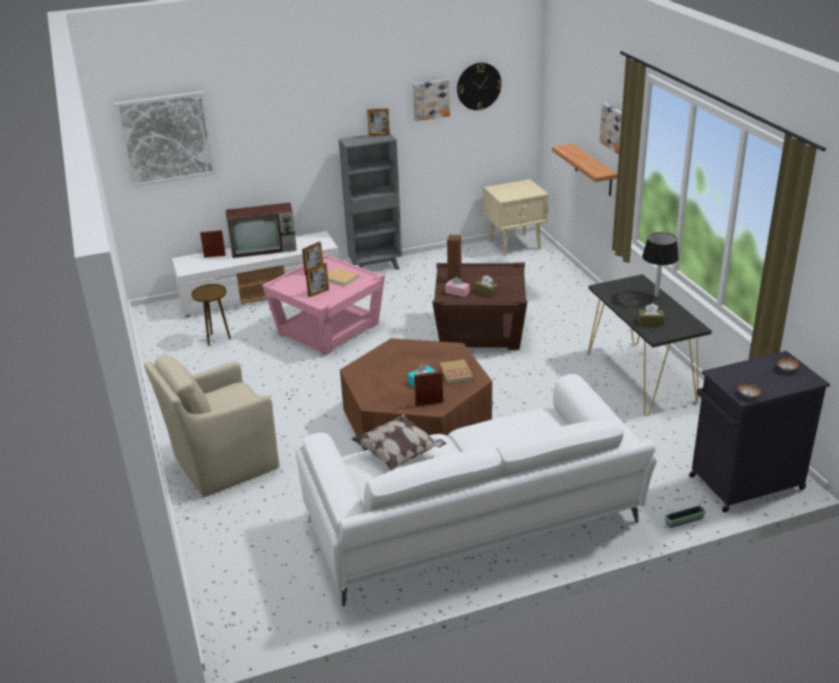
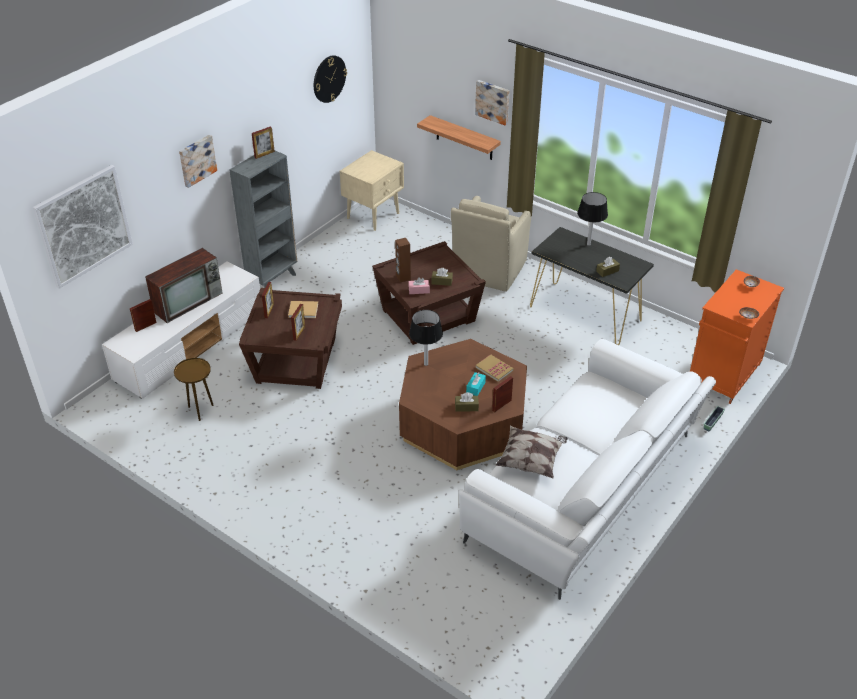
camera: 35 degrees left, 10 degrees up
beige armchair [144,354,279,497] -> beige armchair moved to [451,196,531,292]
pink side table [262,253,385,356] -> brown side table [239,288,342,389]
picture [413,79,450,121] -> picture moved to [179,135,217,188]
black cabinet [689,351,830,512] -> orange cabinet [690,269,784,404]
none -> black table lamp [409,310,443,366]
none -> brown tissue box [455,392,479,412]

